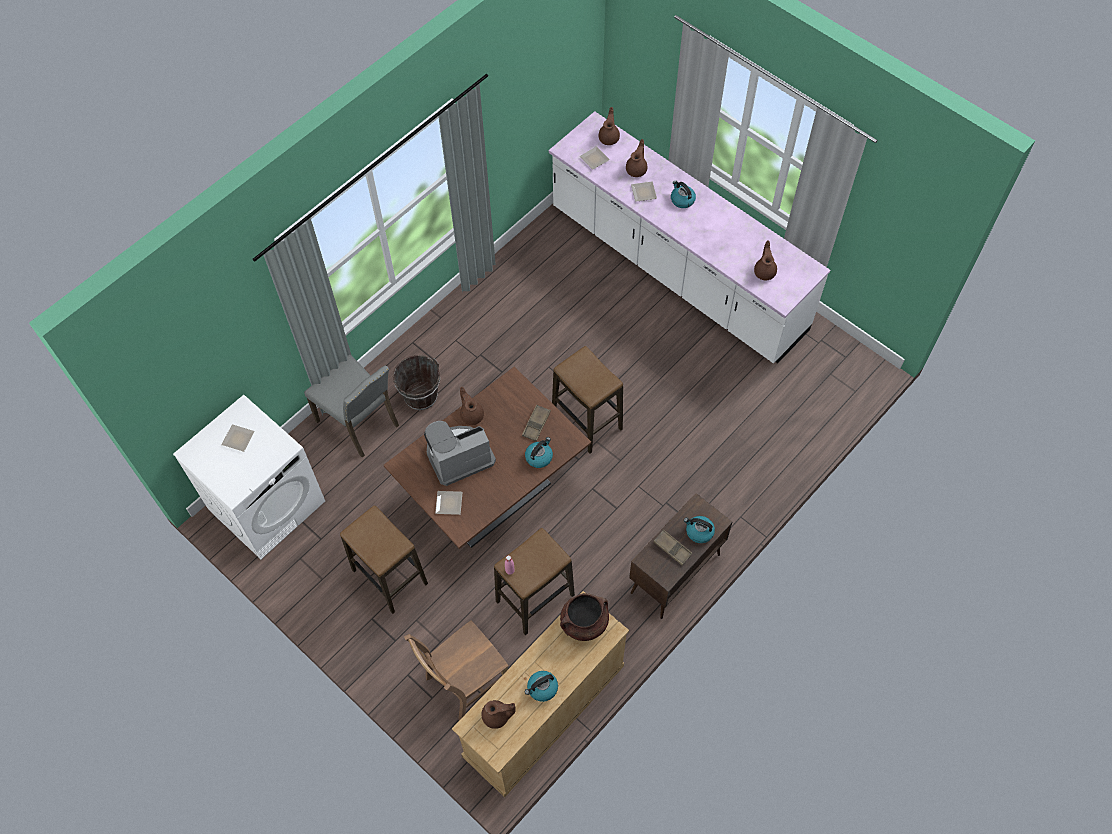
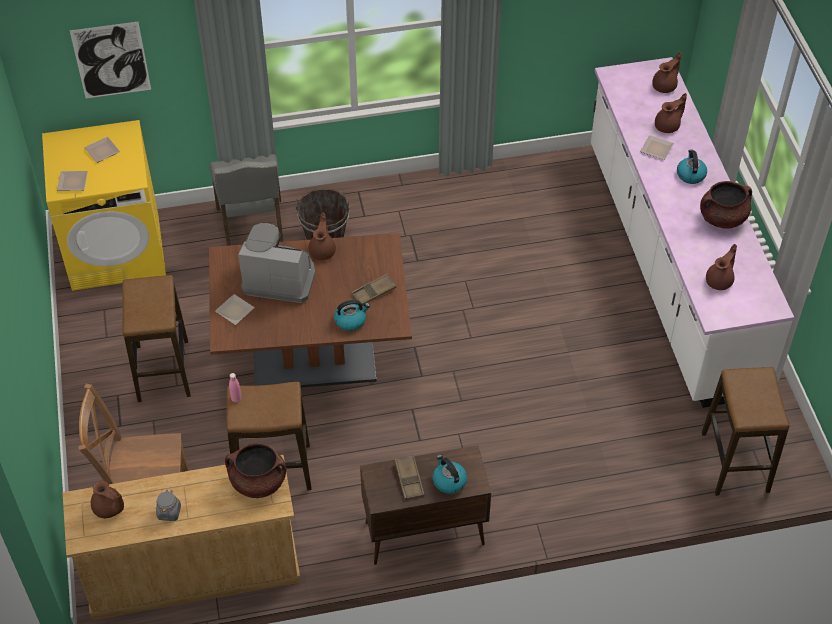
camera: 35 degrees right, 10 degrees down
white washing machine [173,395,325,559] -> yellow washing machine [42,120,166,291]
kettle [525,671,558,702] -> grey jar [156,490,181,521]
stool [552,346,623,453] -> stool moved to [702,367,790,496]
plate [579,146,610,170] -> plate moved to [57,171,88,191]
none -> picture [70,22,151,98]
none -> brown cooking pot [700,181,752,229]

